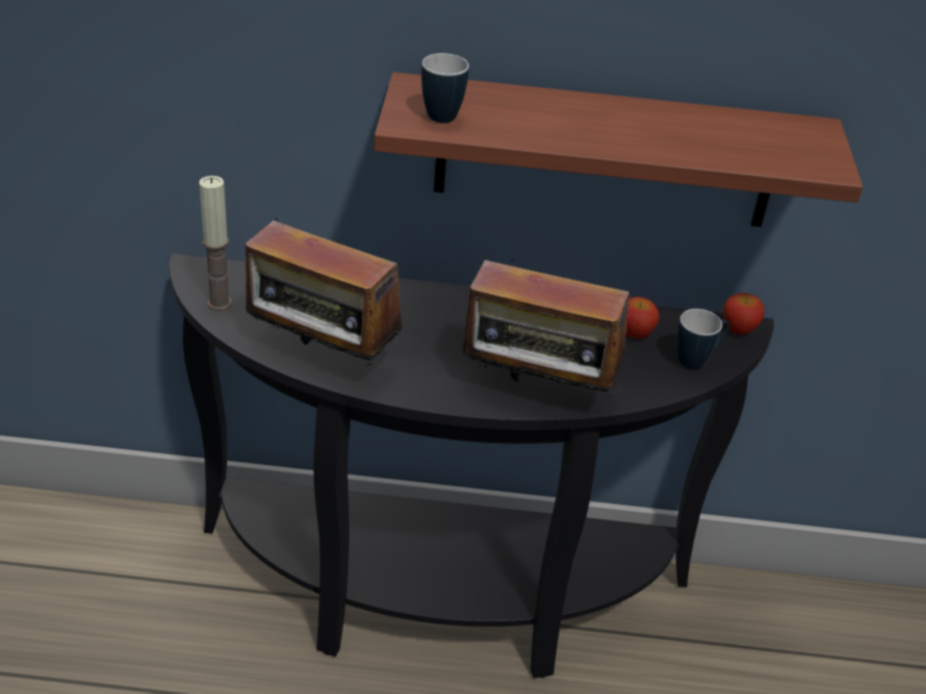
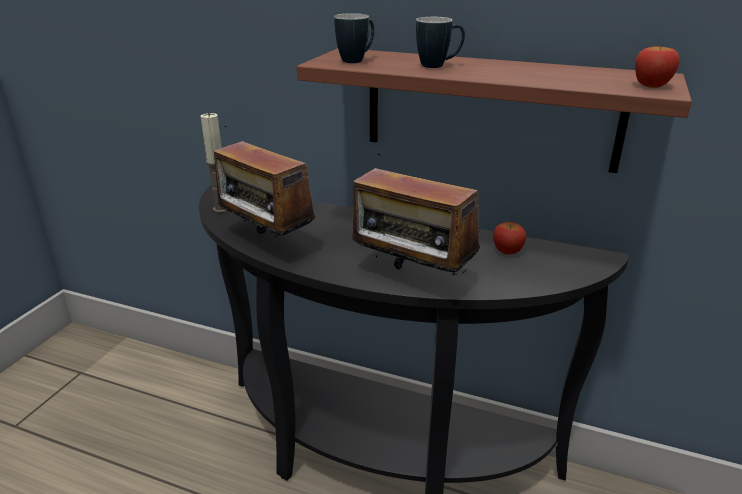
camera: 20 degrees right, 10 degrees down
mug [677,309,729,370] -> mug moved to [416,17,465,68]
apple [723,293,764,335] -> apple moved to [635,46,680,88]

